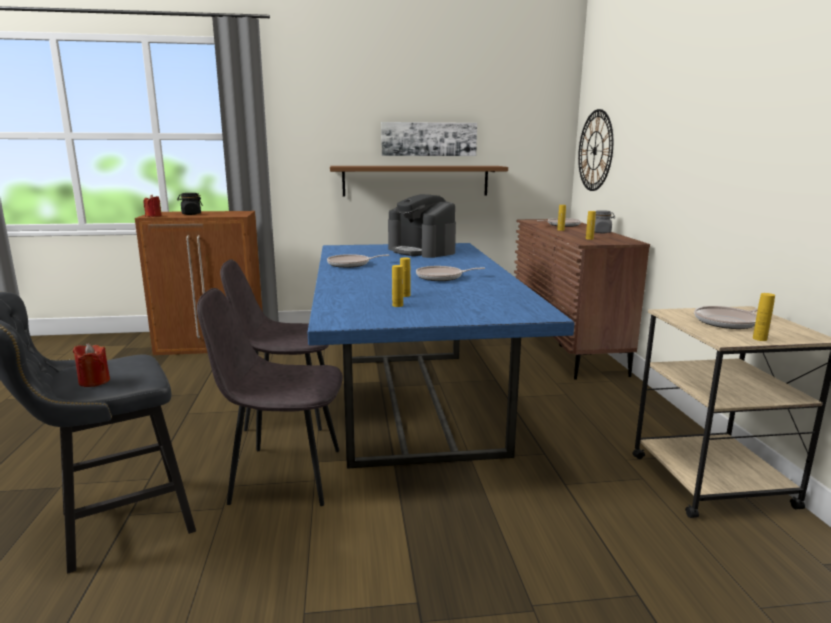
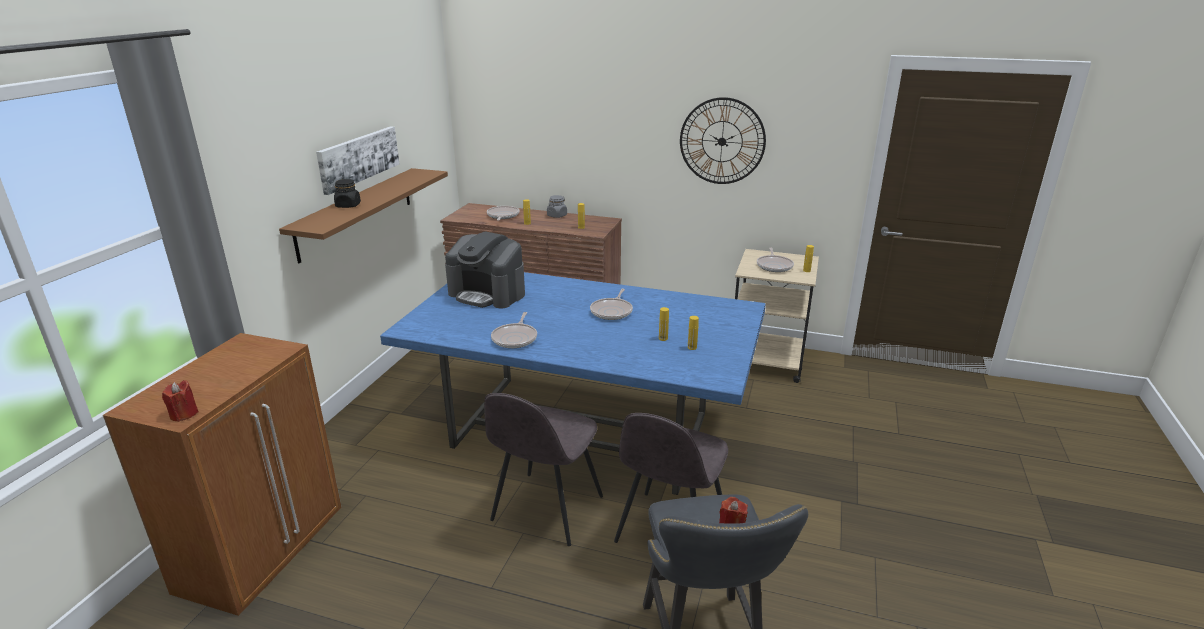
camera: 65 degrees left, 10 degrees up
black jar [177,193,203,215] -> black jar moved to [334,179,361,208]
coffee machine [388,194,456,258] -> coffee machine turned 45 degrees clockwise [445,231,525,308]
wall clock [578,109,613,191] -> wall clock moved to [680,97,766,184]

